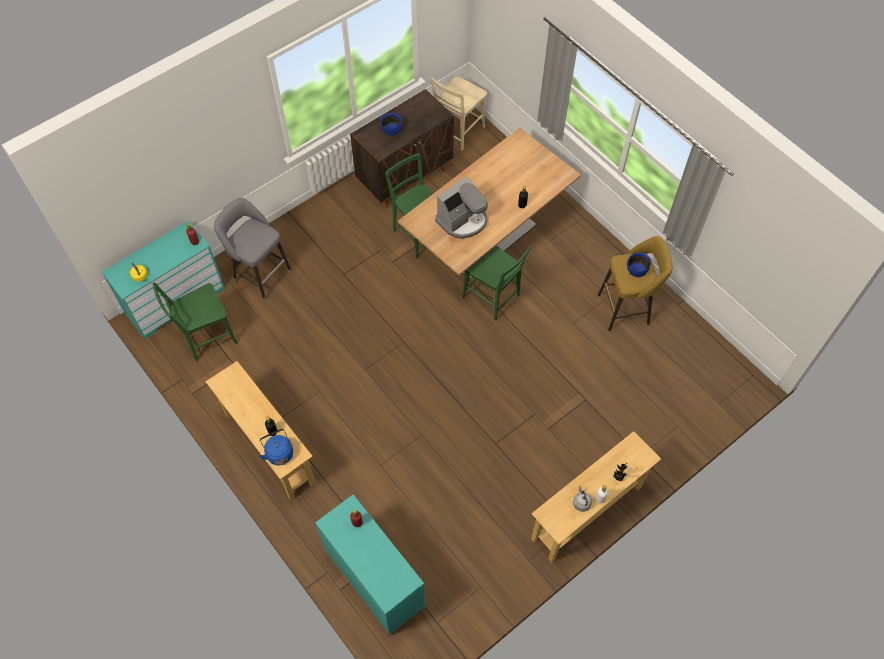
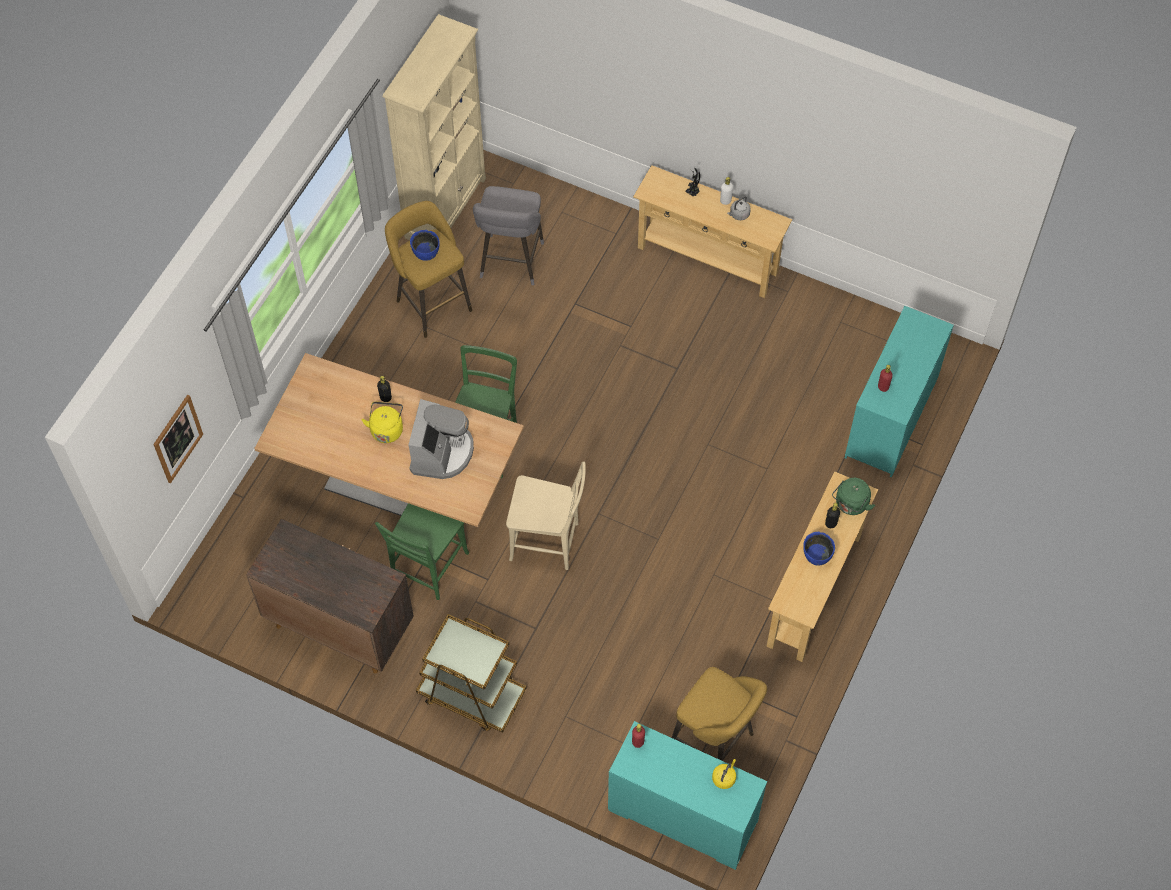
camera: 115 degrees left, 0 degrees up
green chair [153,282,238,361] -> yellow stool [672,667,767,761]
grey stool [214,198,293,302] -> grey stool moved to [473,186,544,286]
blue kettle [259,429,293,466] -> green kettle [832,478,875,515]
blue bowl [380,113,402,136] -> blue bowl moved to [803,532,835,565]
beige chair [430,76,487,151] -> beige chair moved to [506,462,586,570]
coffee machine [435,176,488,239] -> coffee machine turned 75 degrees clockwise [409,399,474,479]
none -> picture [153,395,203,483]
none -> yellow kettle [361,402,403,443]
none -> beige bookcase [383,14,486,240]
none -> brown cart [416,614,527,733]

